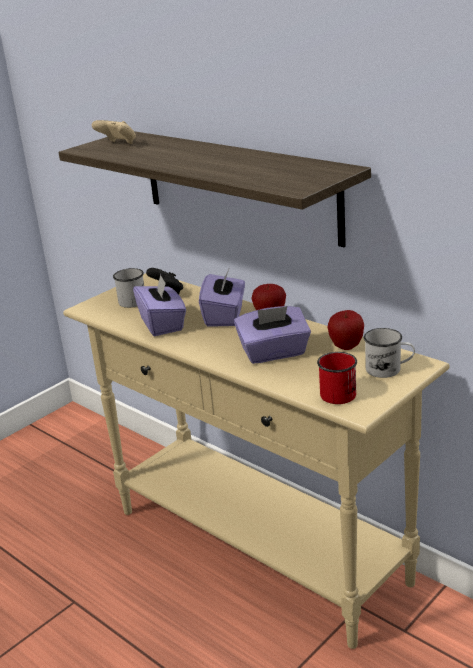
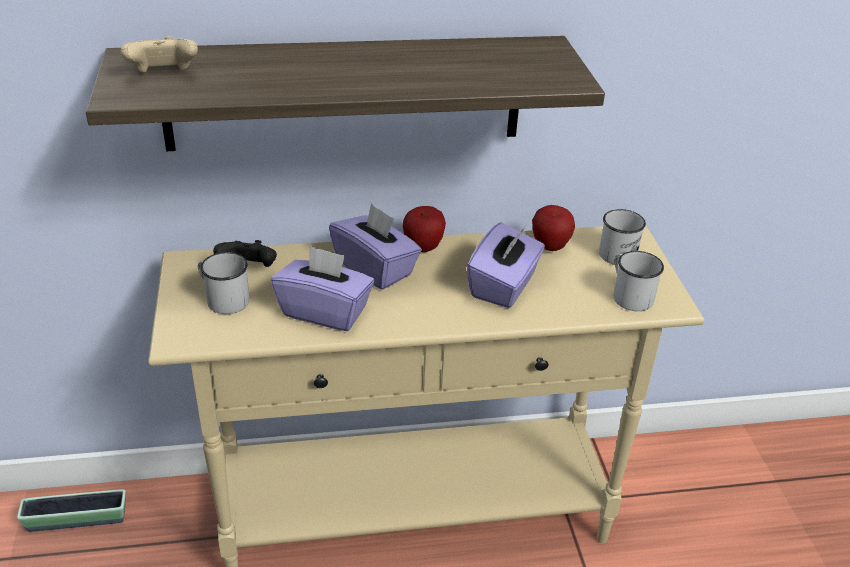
camera: 55 degrees left, 10 degrees up
red mug [317,352,357,404] -> white mug [613,251,664,311]
none -> planter [17,489,126,532]

